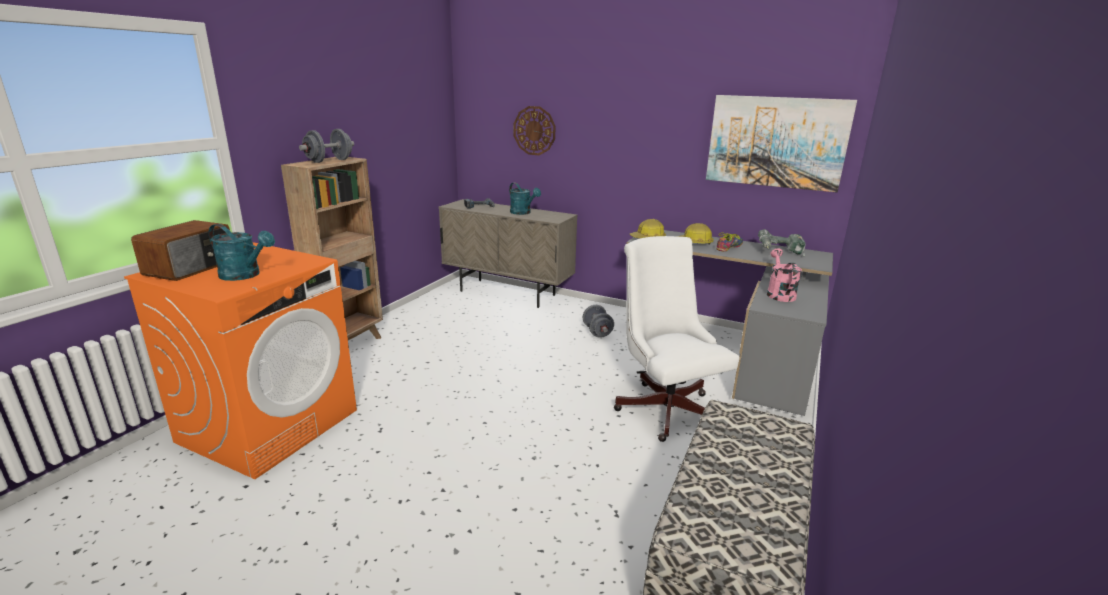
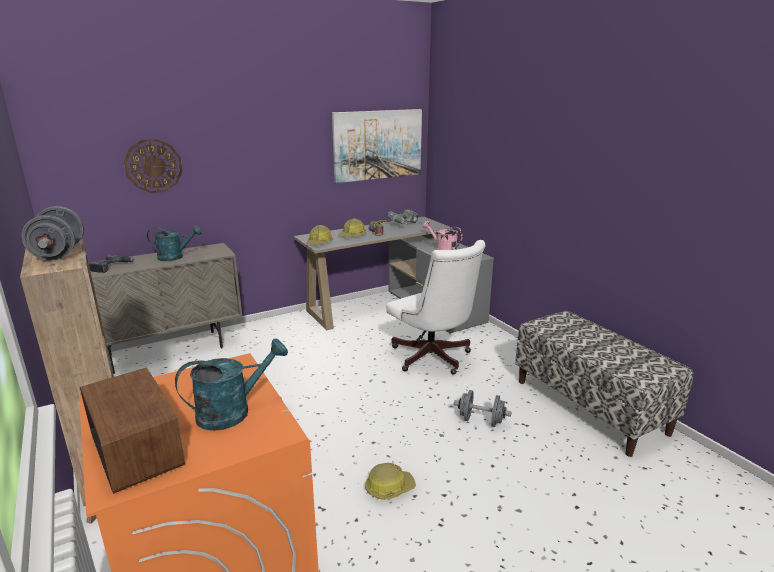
camera: 55 degrees left, 0 degrees up
grey dumbbell [583,305,614,338] -> grey dumbbell moved to [454,390,511,427]
white office chair [614,236,740,442] -> white office chair turned 135 degrees counterclockwise [386,240,486,375]
none -> hard hat [365,463,416,500]

